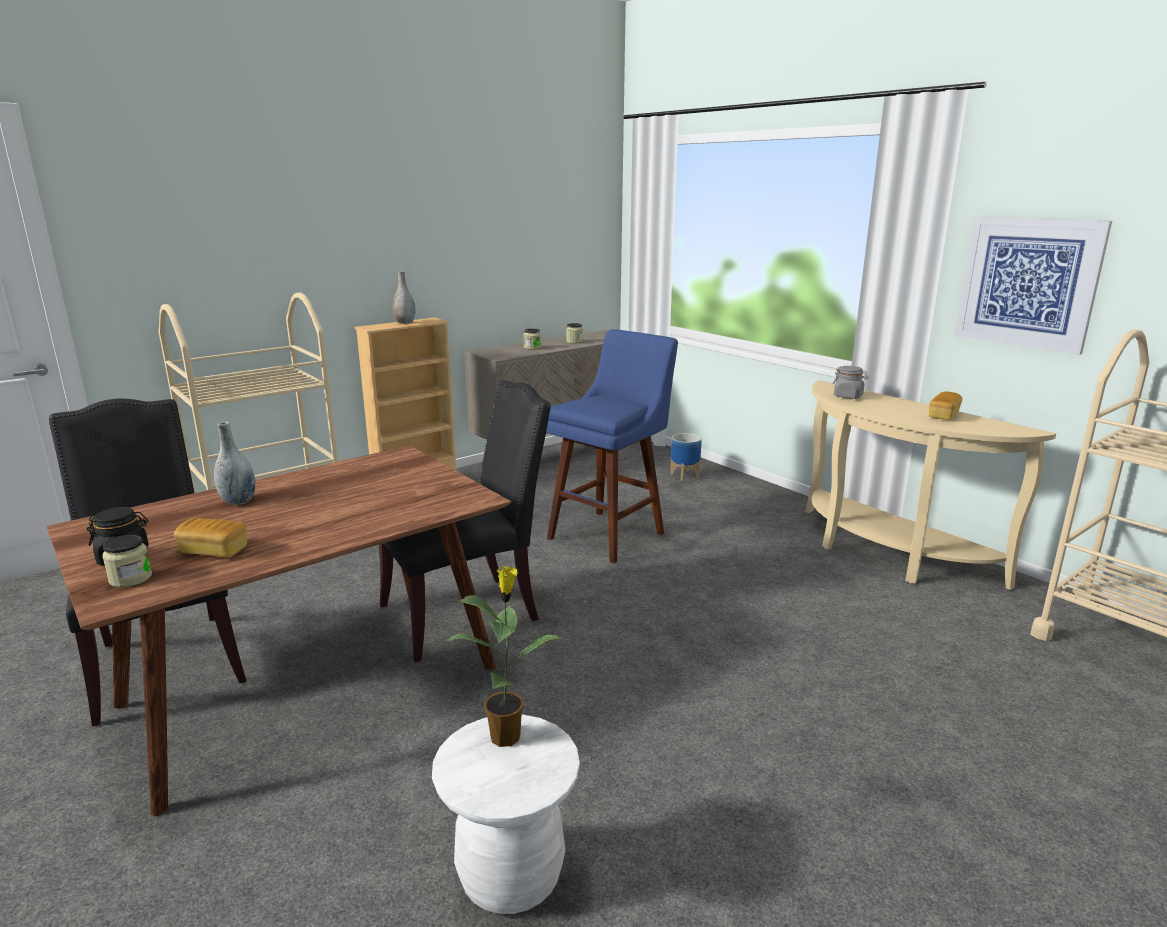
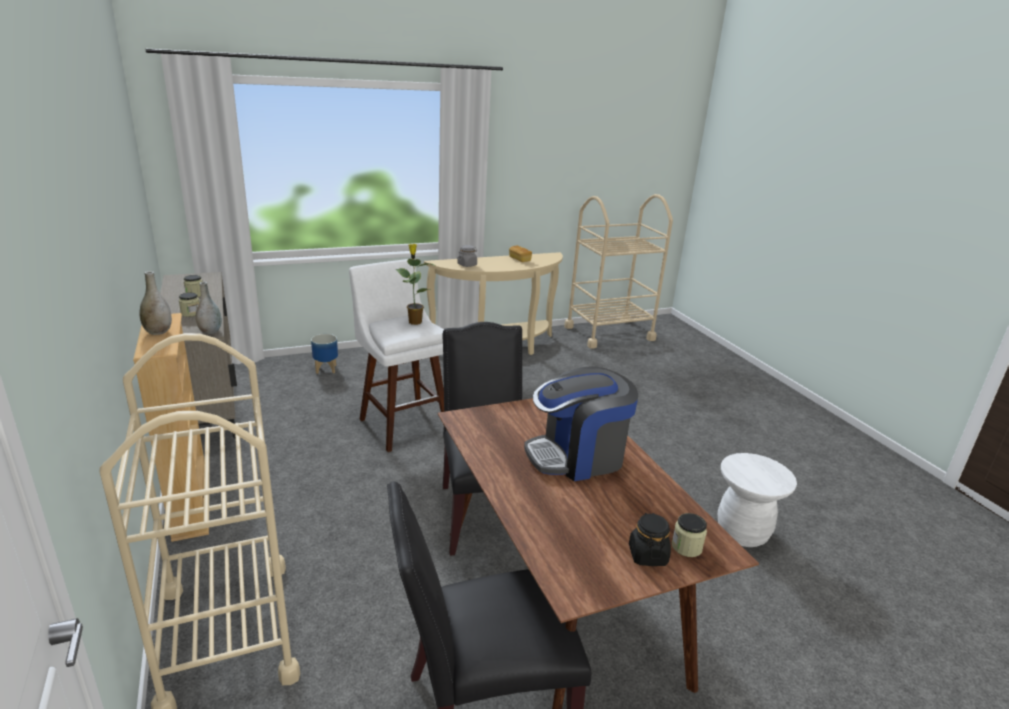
camera: 75 degrees left, 5 degrees up
bread [174,518,247,558] -> none
grey vase [214,422,256,505] -> grey vase moved to [196,282,222,334]
potted plant [444,566,563,747] -> potted plant moved to [395,244,435,325]
blue stool [546,329,678,564] -> white stool [349,259,444,452]
picture [955,216,1112,355] -> none
none -> coffee machine [524,367,638,481]

